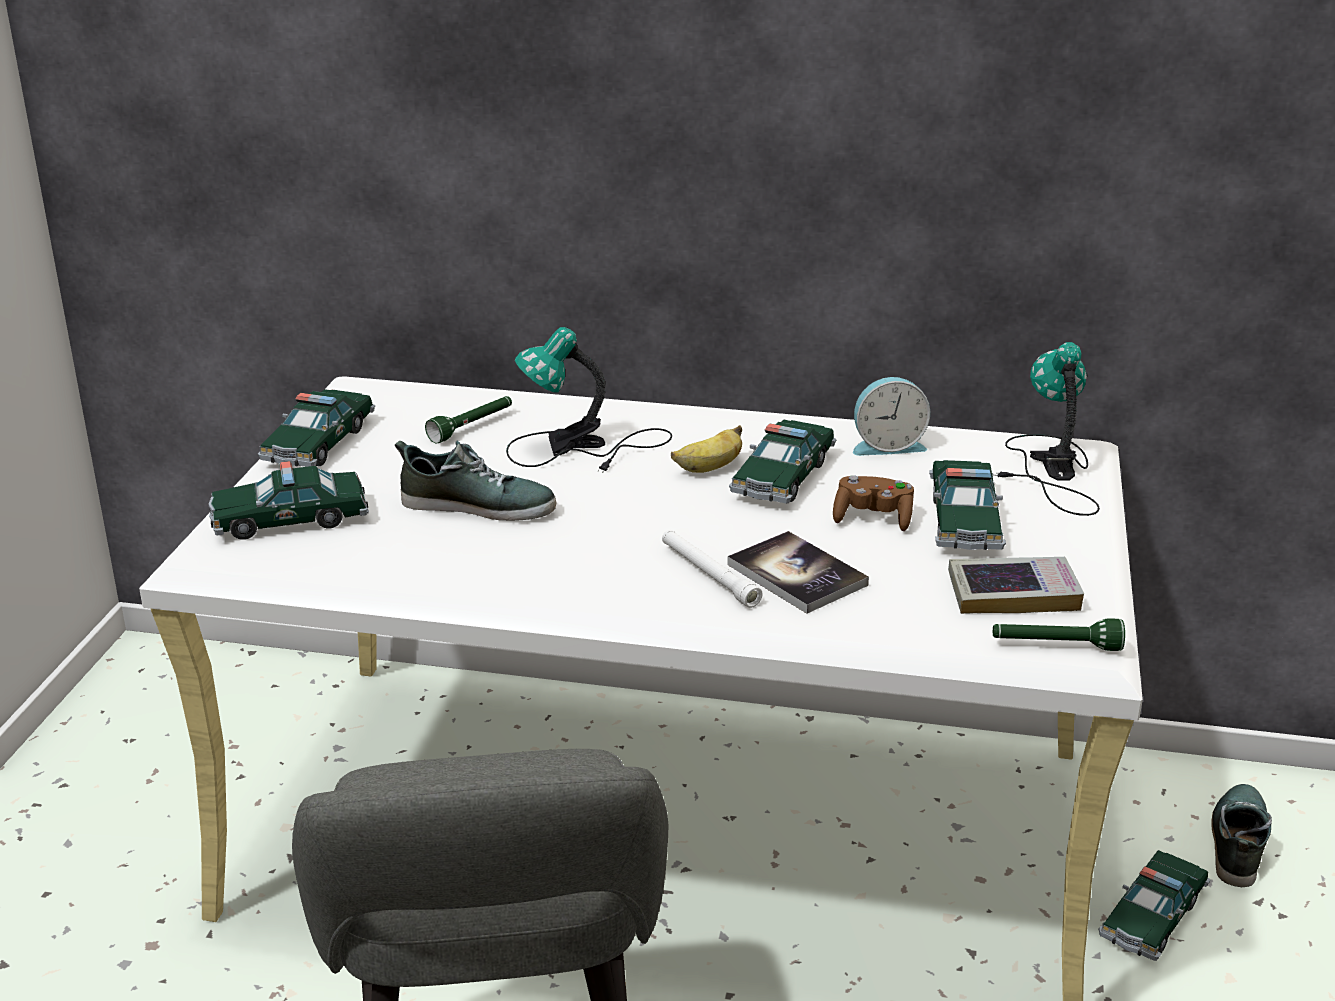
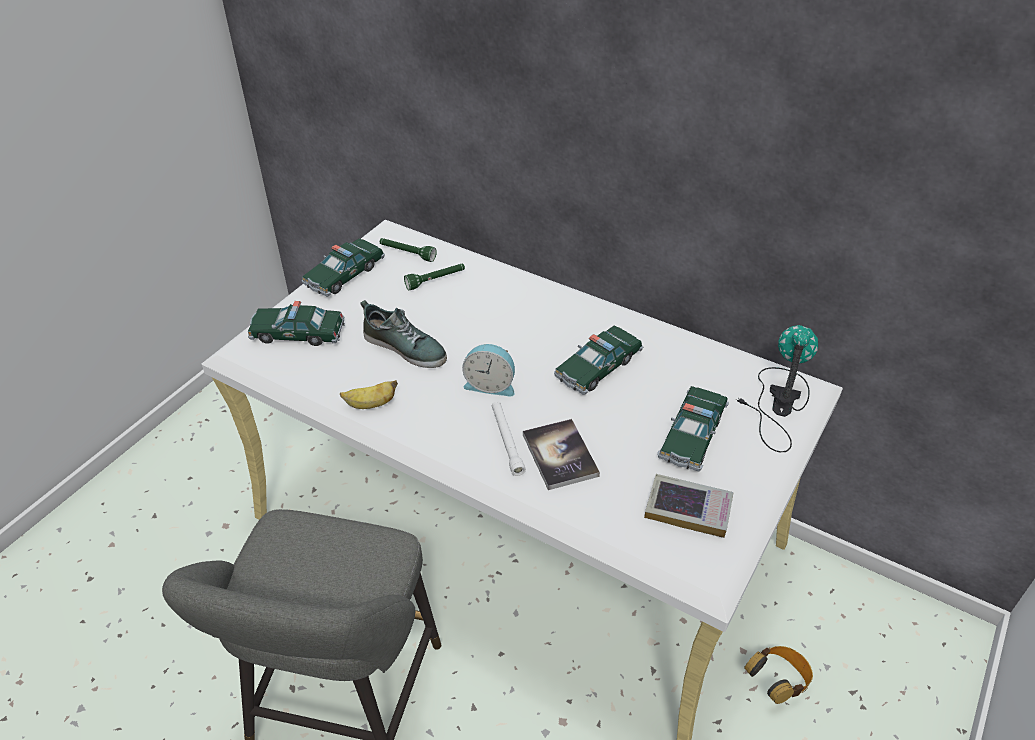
camera: 20 degrees right, 15 degrees up
table lamp [506,327,672,473] -> none
banana [671,425,742,473] -> banana moved to [340,380,398,409]
brown game controller [833,475,914,531] -> none
alarm clock [853,377,930,456] -> alarm clock moved to [462,344,515,397]
green flashlight [993,618,1125,651] -> green flashlight moved to [380,238,437,262]
toy car [1098,850,1210,961] -> headphones [744,646,813,704]
shoe [1212,784,1272,887] -> none

